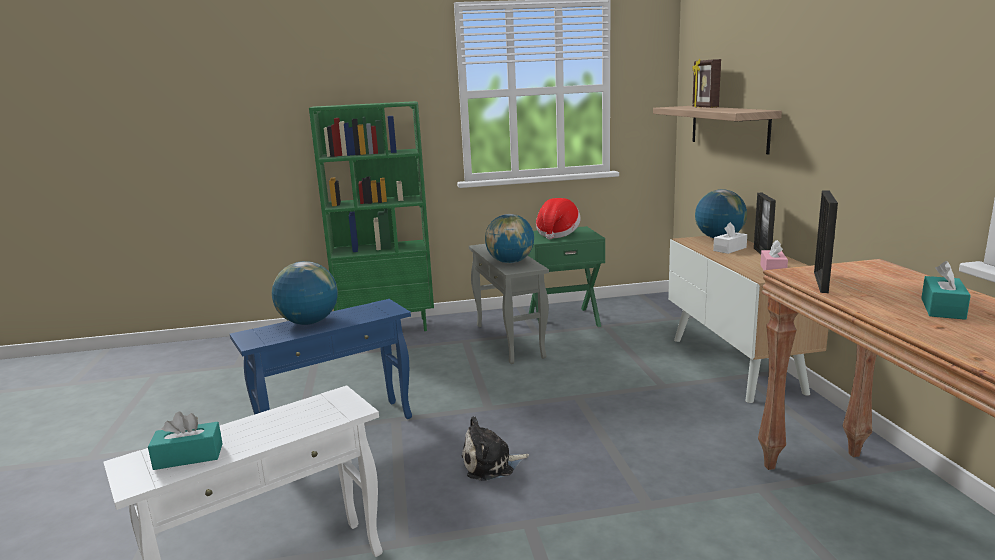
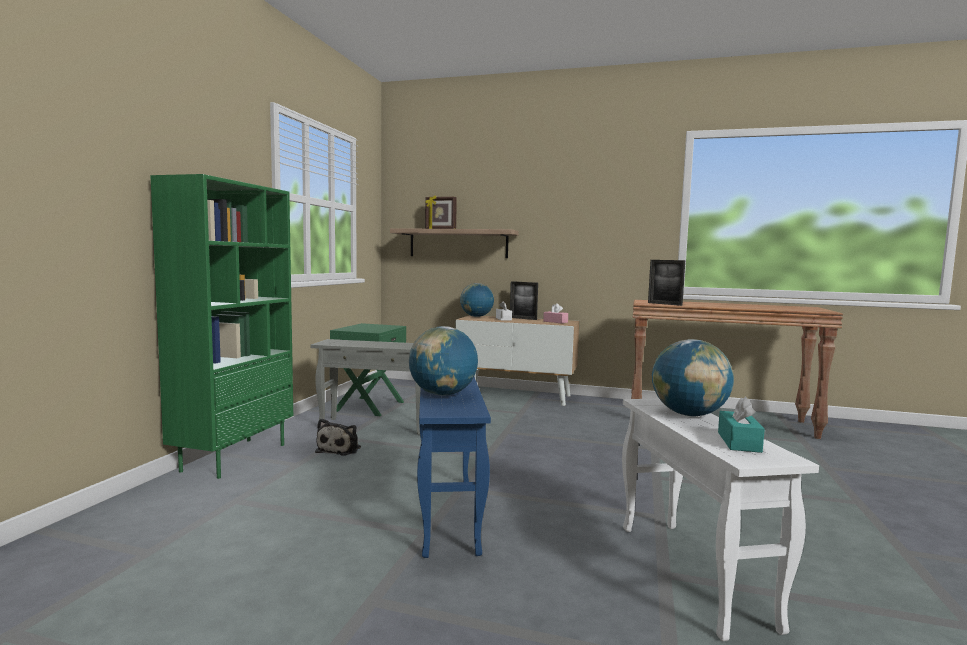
camera: 65 degrees left, 10 degrees down
plush toy [462,416,529,481] -> plush toy moved to [315,418,361,456]
globe [485,214,534,263] -> globe moved to [652,339,734,416]
hat [536,198,581,239] -> none
turquoise tissue box [921,261,971,320] -> none

